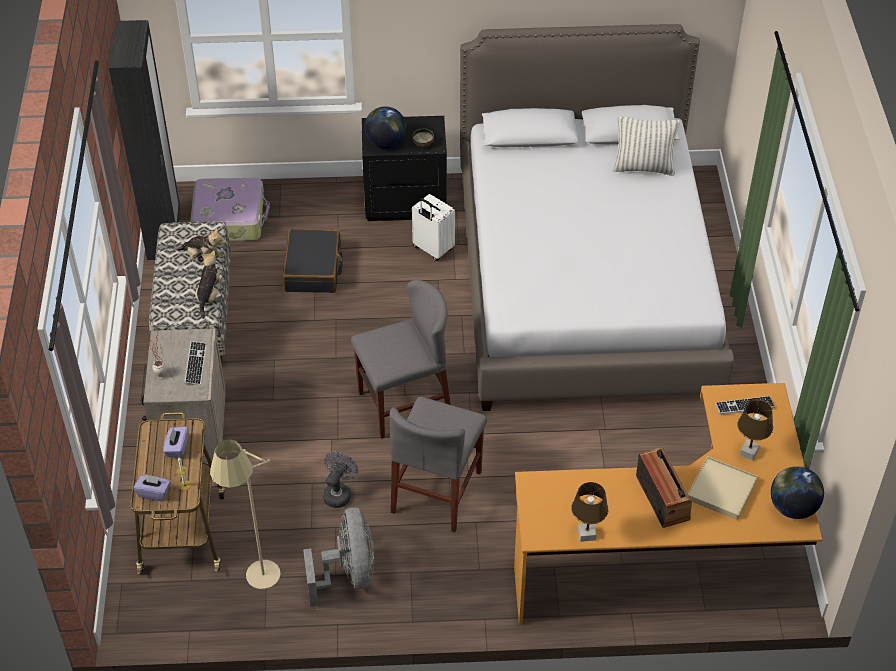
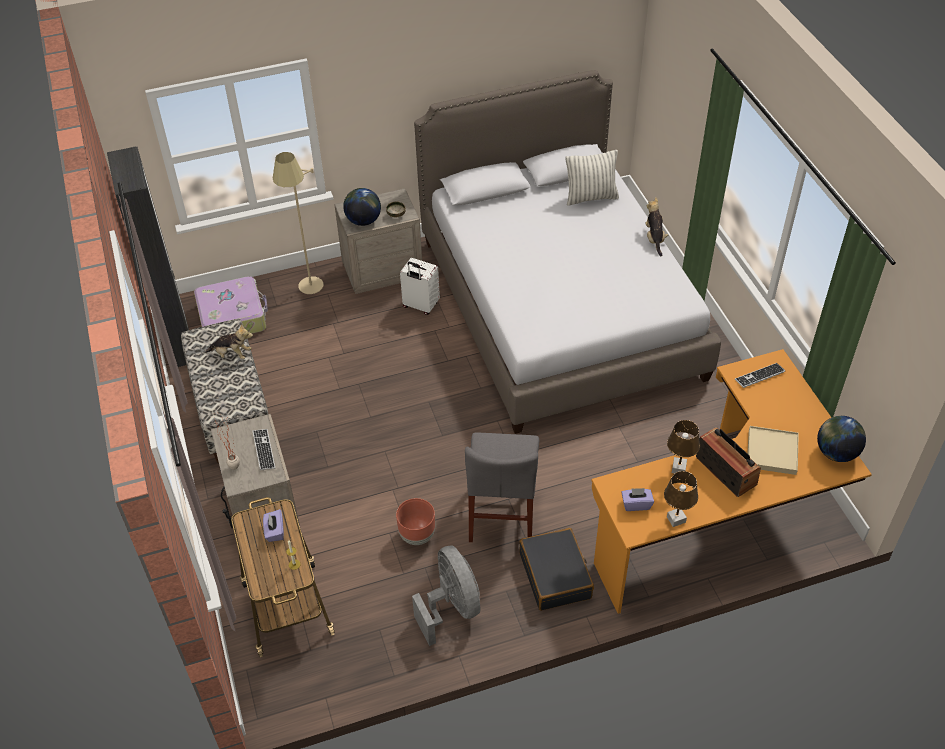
camera: 15 degrees left, 0 degrees up
purple tissue box [134,474,170,501] -> purple tissue box moved to [621,488,654,511]
plush toy [195,250,225,319] -> plush toy moved to [645,198,668,256]
beige floor lamp [210,439,281,589] -> beige floor lamp moved to [273,152,323,294]
black suitcase [283,229,343,293] -> black suitcase moved to [519,528,594,611]
grey fan [323,451,359,508] -> brown planter [396,498,435,545]
grey chair [351,280,451,439] -> none
black nightstand [362,116,447,221] -> beige nightstand [334,188,422,294]
brown table lamp [737,400,773,461] -> brown table lamp moved to [667,420,700,474]

